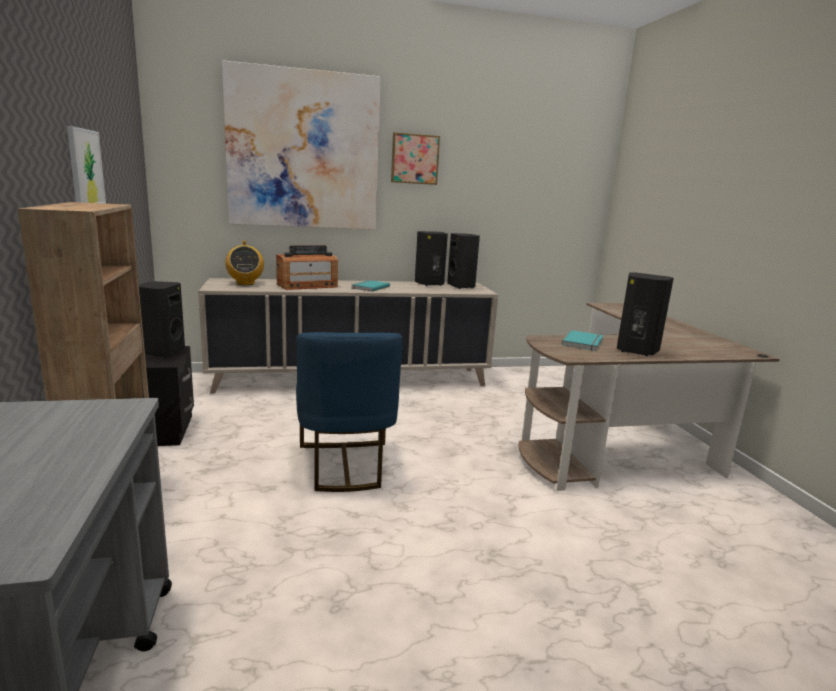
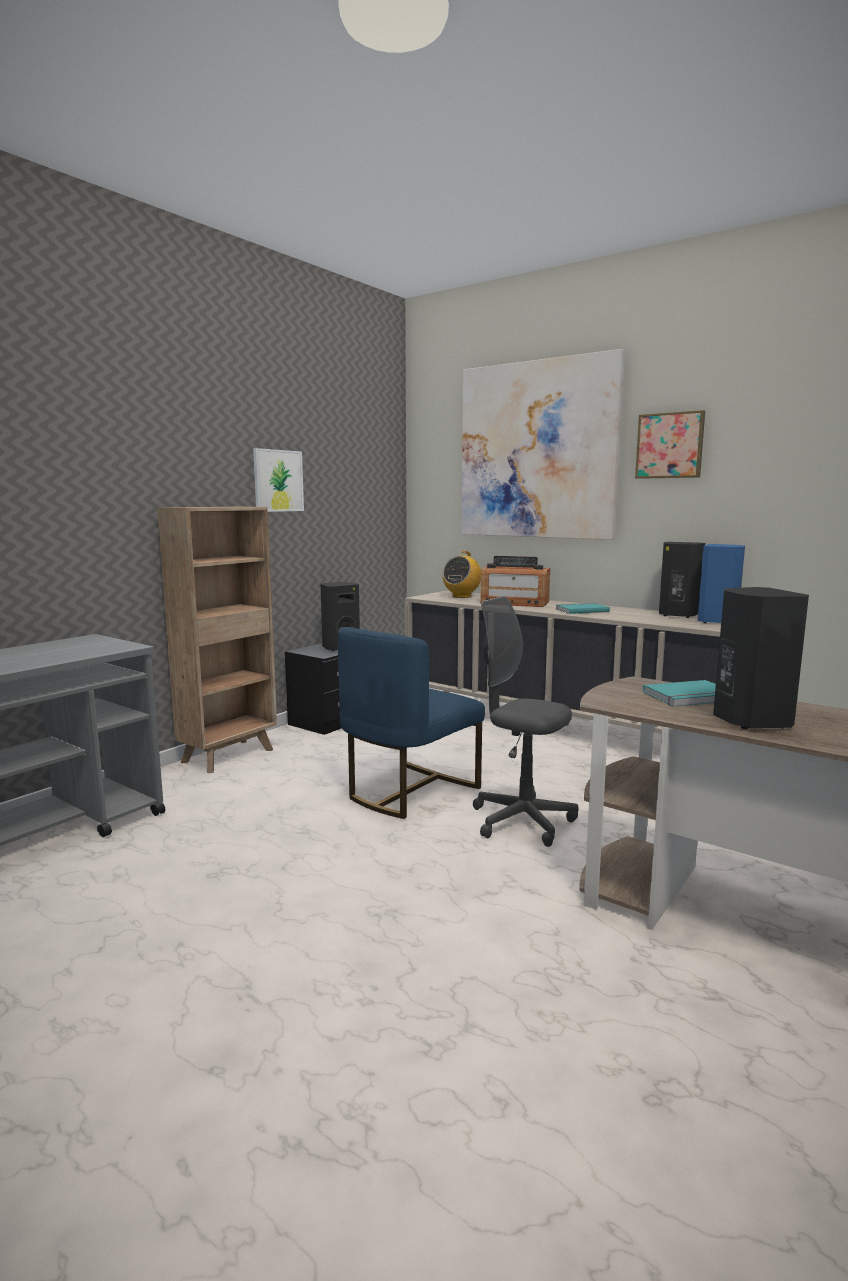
camera: 50 degrees right, 5 degrees down
black speaker [447,233,480,289] -> blue speaker [698,544,745,623]
none -> grey office chair [473,596,578,847]

